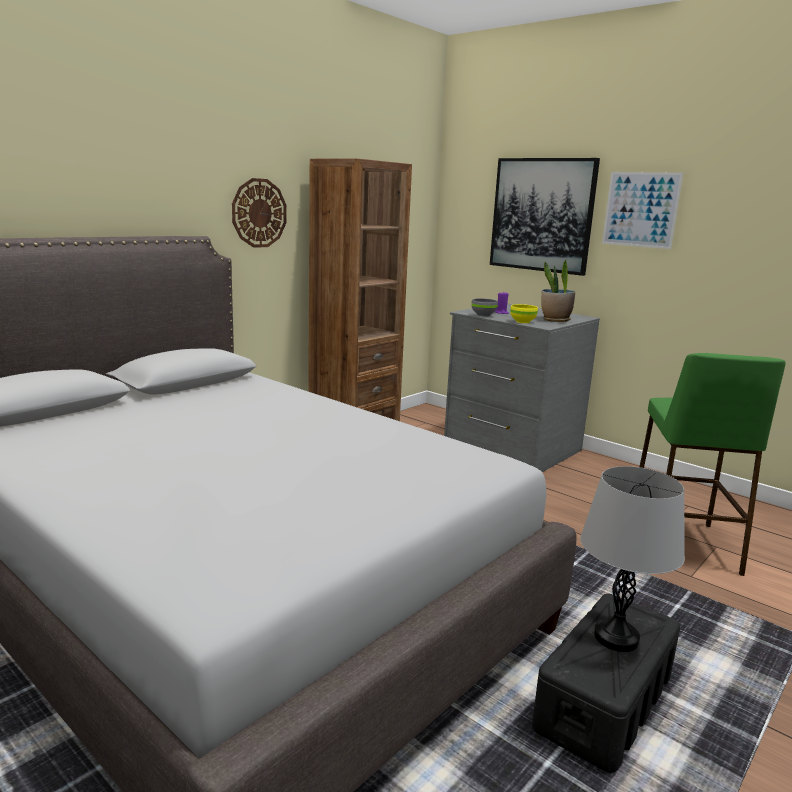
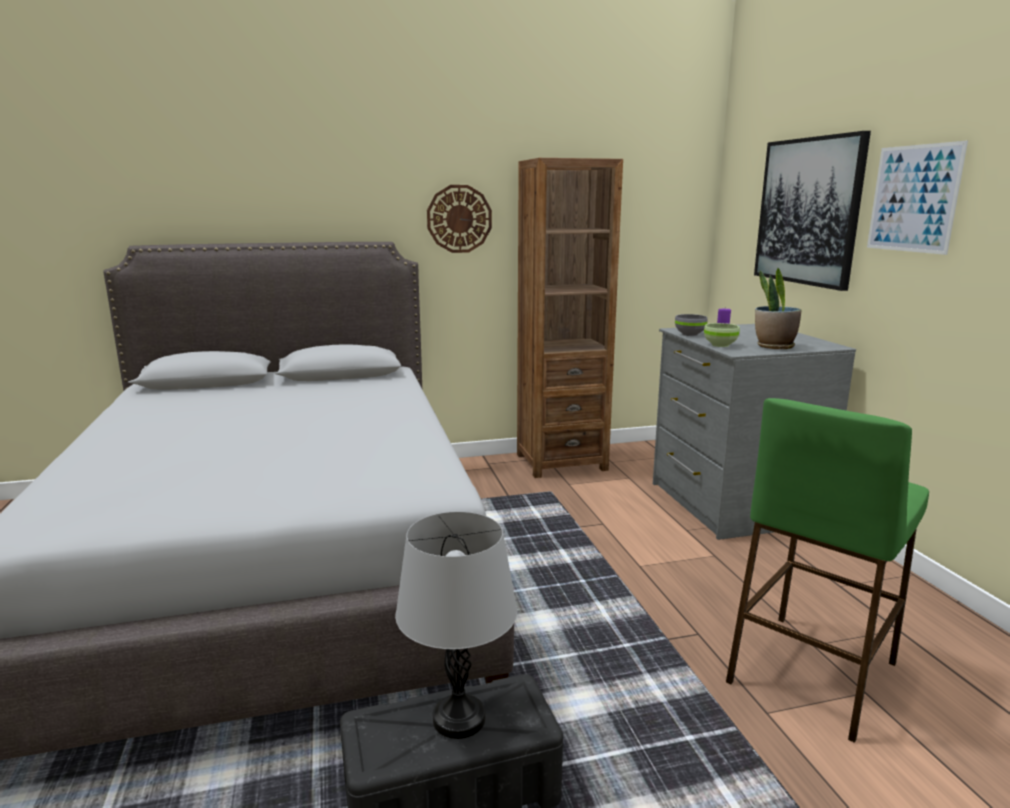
camera: 35 degrees right, 0 degrees up
yellow bowl [510,304,538,323] -> green bowl [704,323,740,347]

